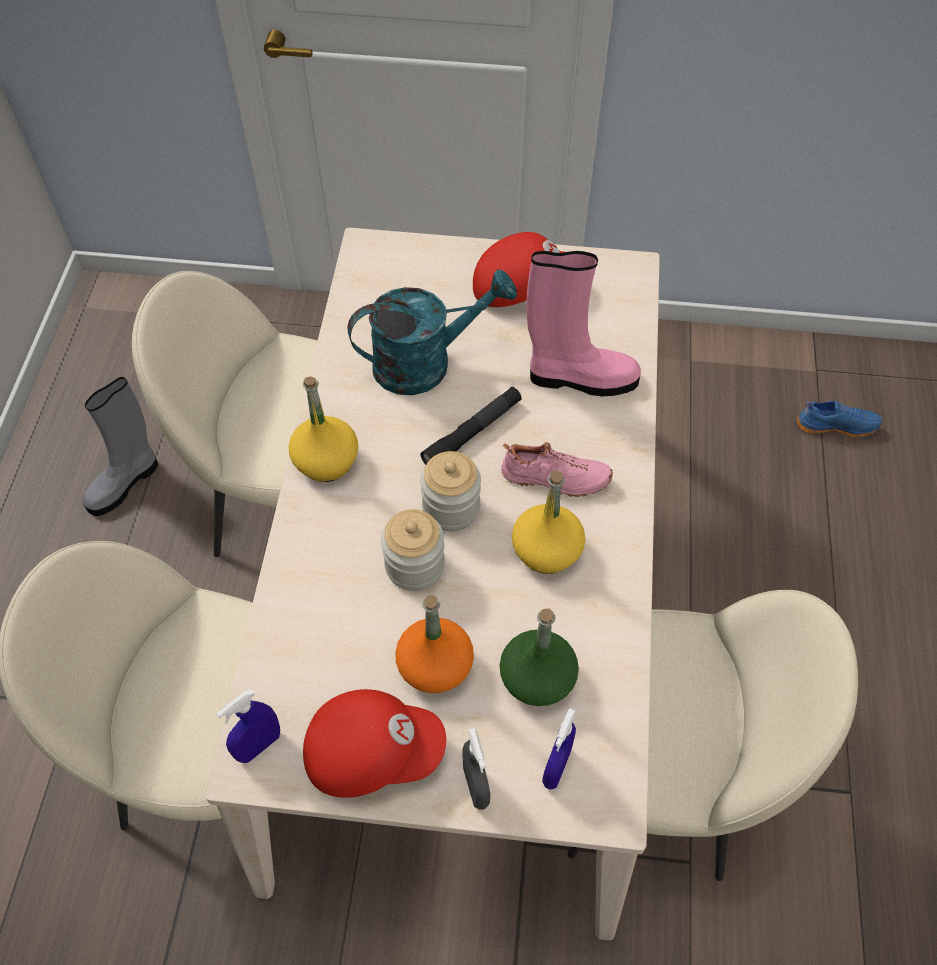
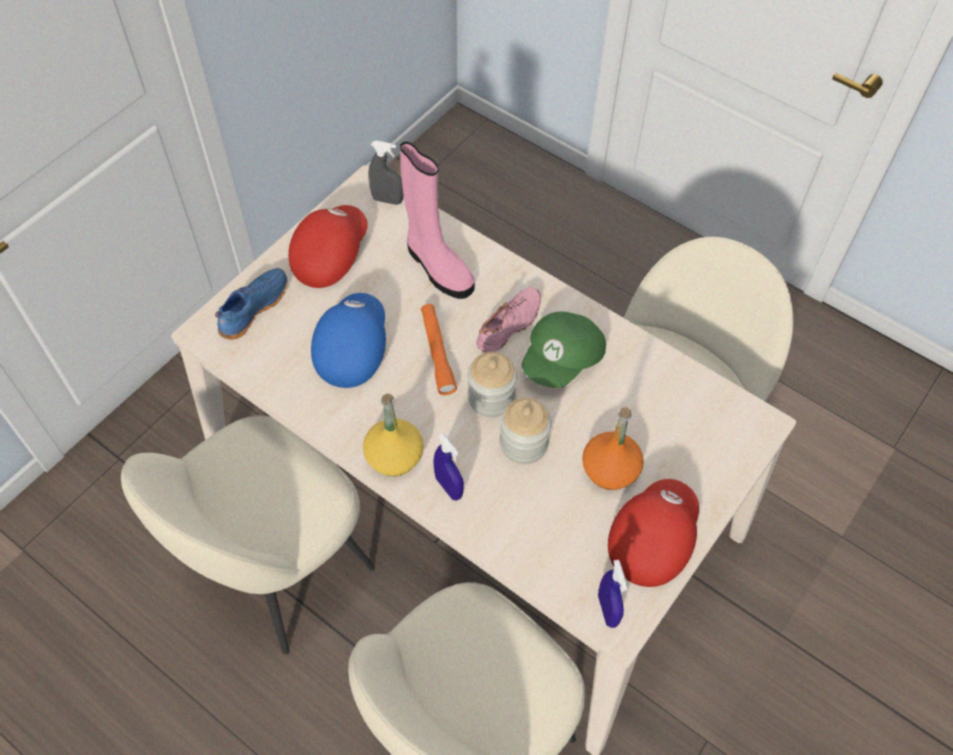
camera: 60 degrees left, 0 degrees up
grey boot [83,377,158,516] -> none
turquoise watering can [347,269,517,395] -> blue cap [311,293,386,388]
black flashlight [420,387,522,465] -> orange flashlight [421,304,457,395]
grey spray bottle [462,728,491,810] -> grey spray bottle moved to [368,141,403,205]
green bottle [500,608,579,706] -> none
yellow bottle [512,470,585,574] -> green cap [522,312,606,388]
pink boot [526,251,641,396] -> pink boot turned 105 degrees clockwise [400,141,475,299]
blue spray bottle [542,708,576,790] -> blue spray bottle moved to [434,433,464,500]
blue shoe [797,400,882,437] -> blue shoe moved to [215,268,287,340]

